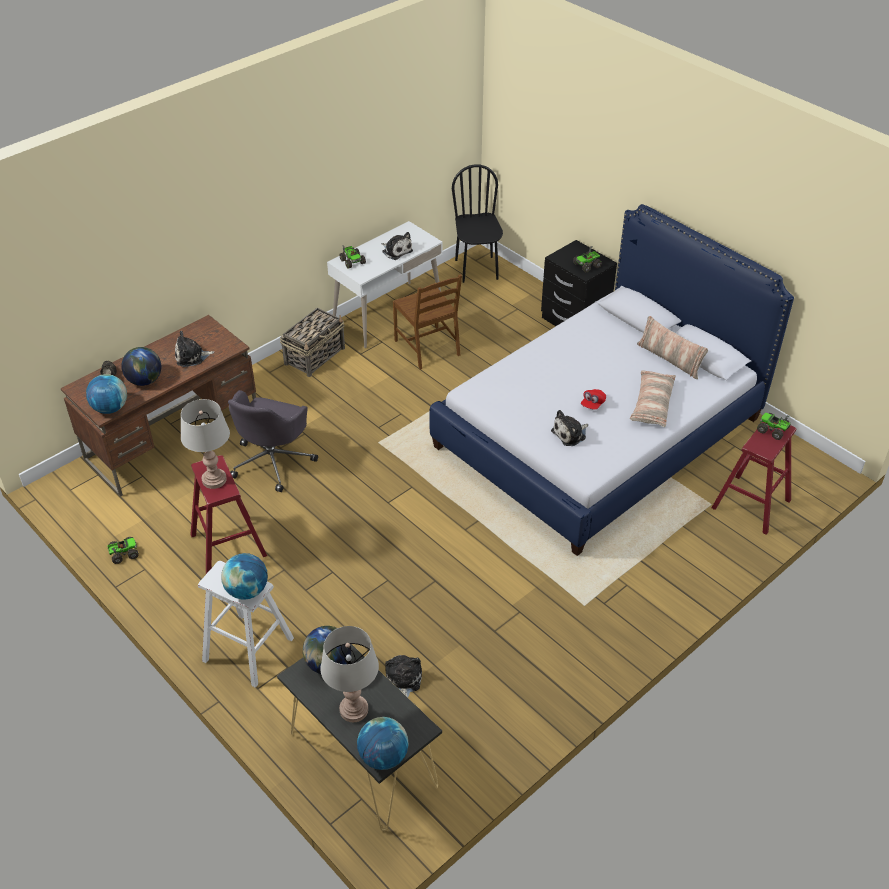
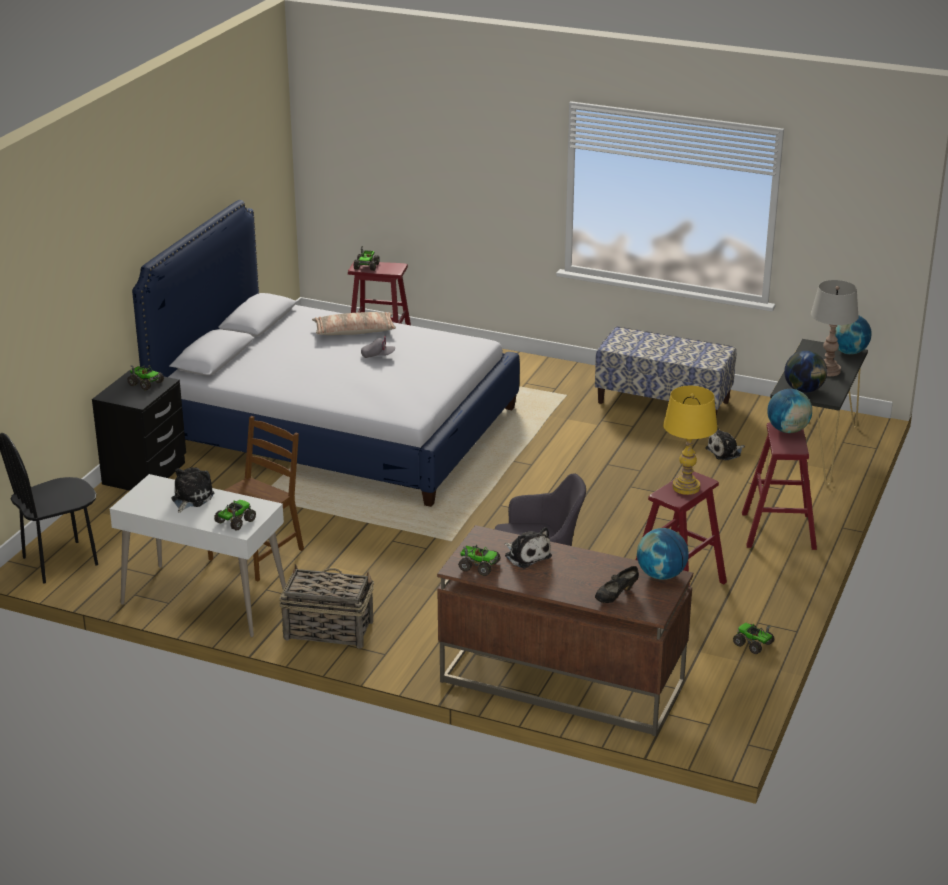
camera: 115 degrees left, 15 degrees down
globe [121,347,161,386] -> none
grey table lamp [181,399,230,489] -> yellow table lamp [663,386,718,495]
white stool [198,561,294,688] -> red stool [742,422,817,550]
plush toy [551,410,588,446] -> none
red cap [581,389,606,410] -> grey cap [361,336,395,358]
pillow [637,316,708,379] -> none
none -> toy truck [458,545,501,576]
none -> bench [595,327,736,417]

